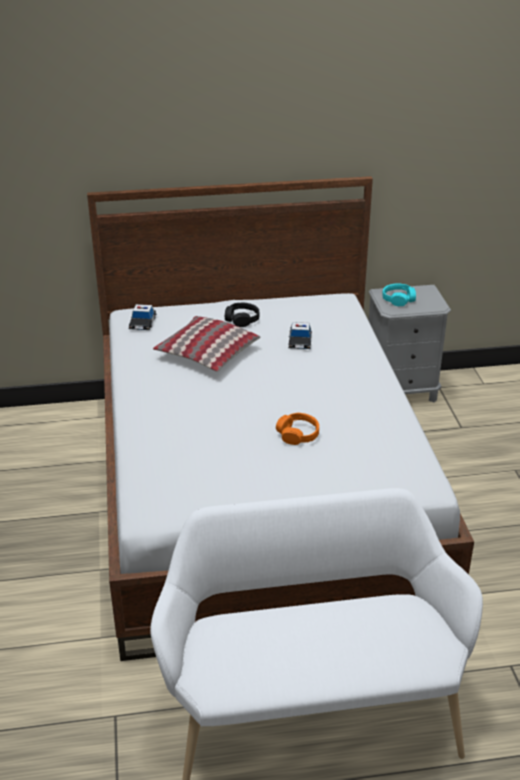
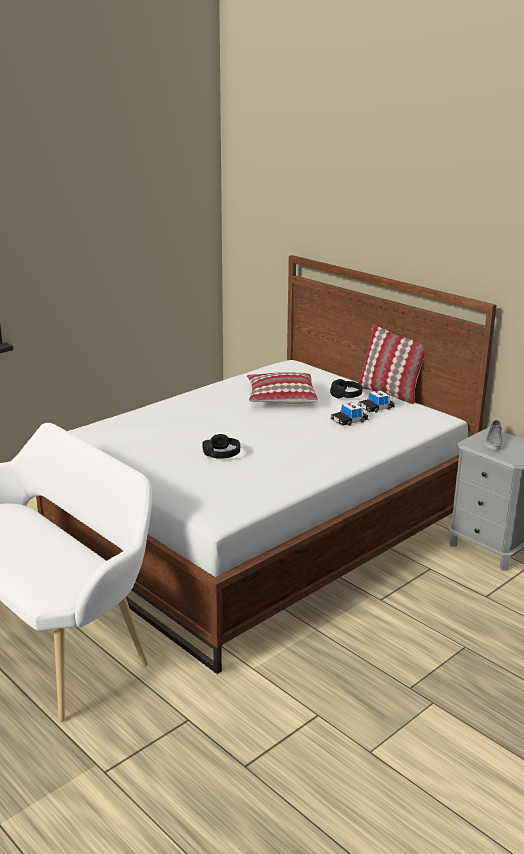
camera: 55 degrees right, 10 degrees down
toy car [128,304,157,330] -> toy car moved to [358,390,395,413]
orange headphones [276,413,319,445] -> black headphones [202,434,240,459]
turquoise headphones [382,284,416,306] -> grey shoe [485,420,502,450]
none -> pillow [358,325,424,404]

